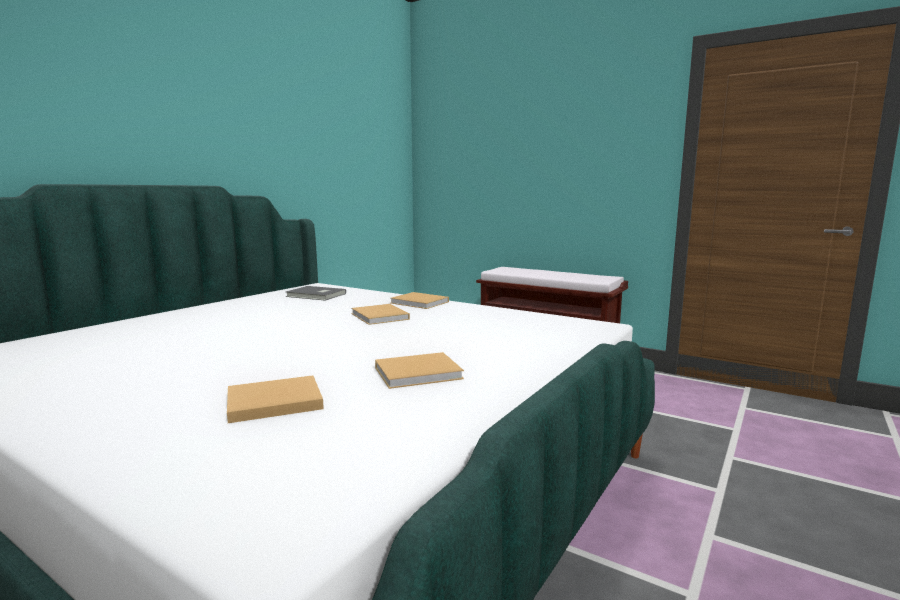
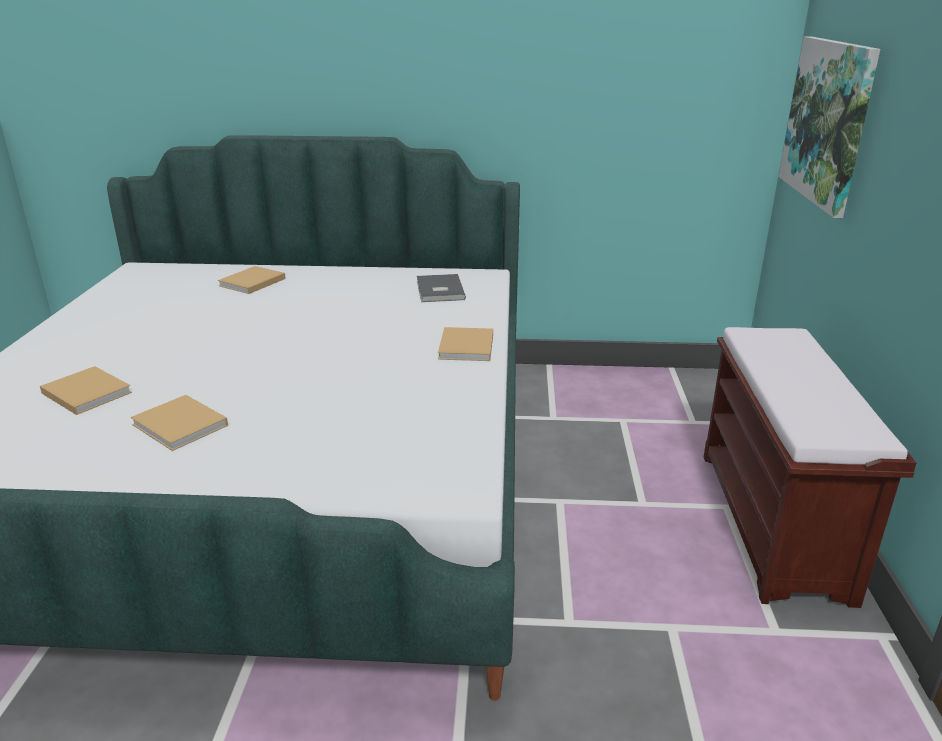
camera: 60 degrees right, 15 degrees up
beige book [351,304,410,325] -> beige book moved to [218,266,286,294]
none -> picture [779,37,880,218]

